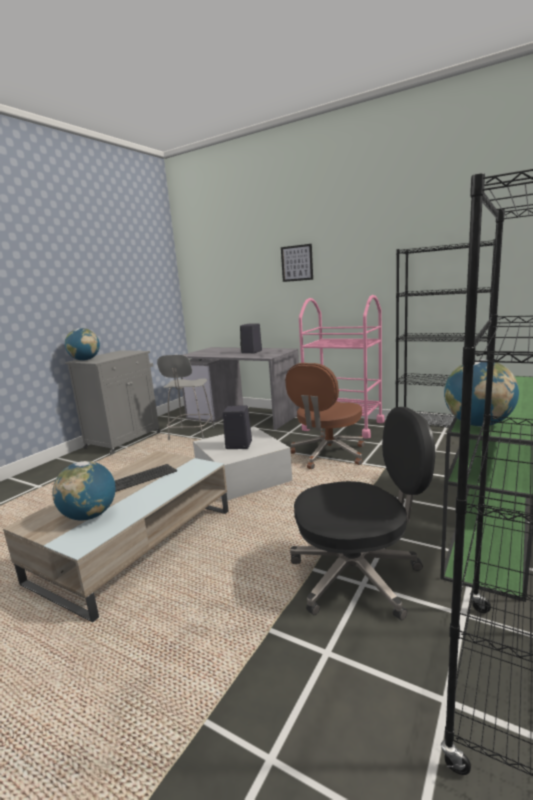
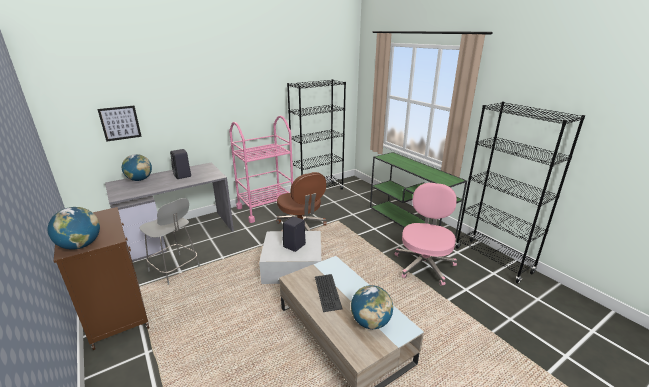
camera: 65 degrees left, 10 degrees up
grey cabinet [65,350,161,455] -> brown cabinet [54,207,149,350]
picture [281,244,313,282] -> picture moved to [98,106,142,142]
black office chair [290,407,435,620] -> pink office chair [395,183,457,285]
globe [444,359,519,427] -> globe moved to [122,154,152,181]

